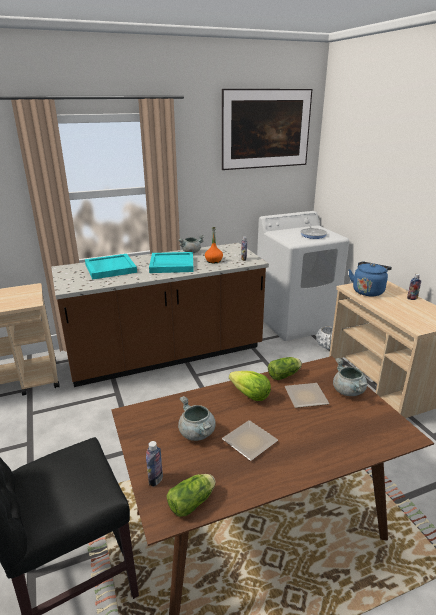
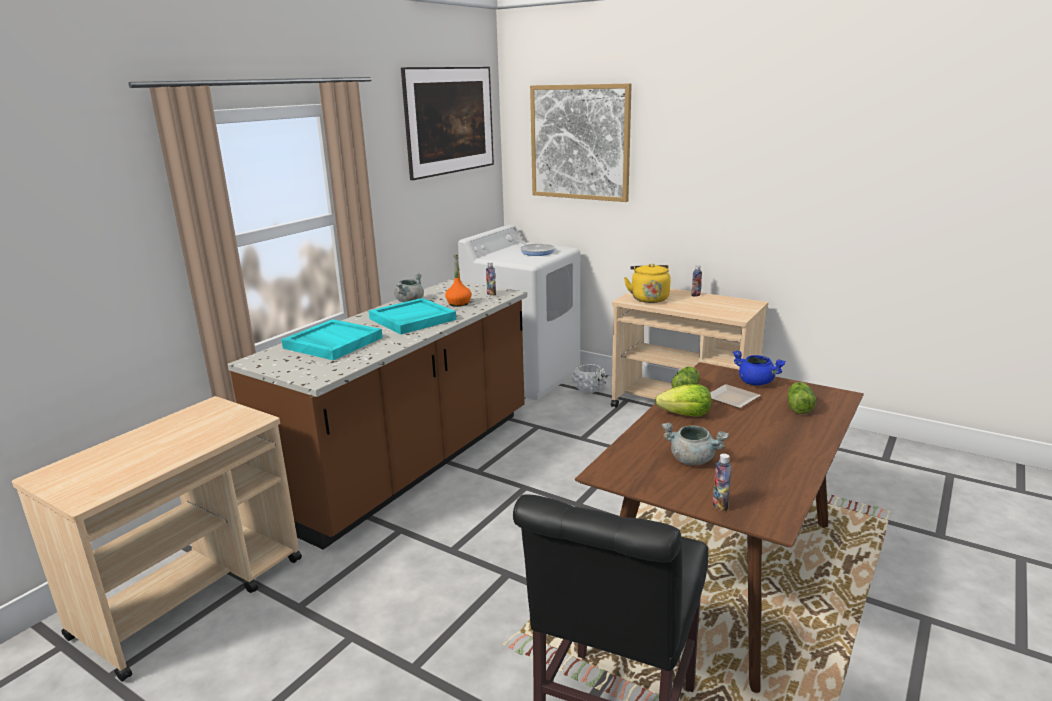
camera: 35 degrees left, 5 degrees down
lettuce [167,474,215,517] -> lettuce moved to [788,382,816,414]
plate [222,420,278,461] -> none
grey cooking pot [333,358,368,396] -> blue cooking pot [733,351,786,386]
blue kettle [349,261,392,296] -> yellow kettle [624,263,671,303]
none -> picture [530,84,632,202]

